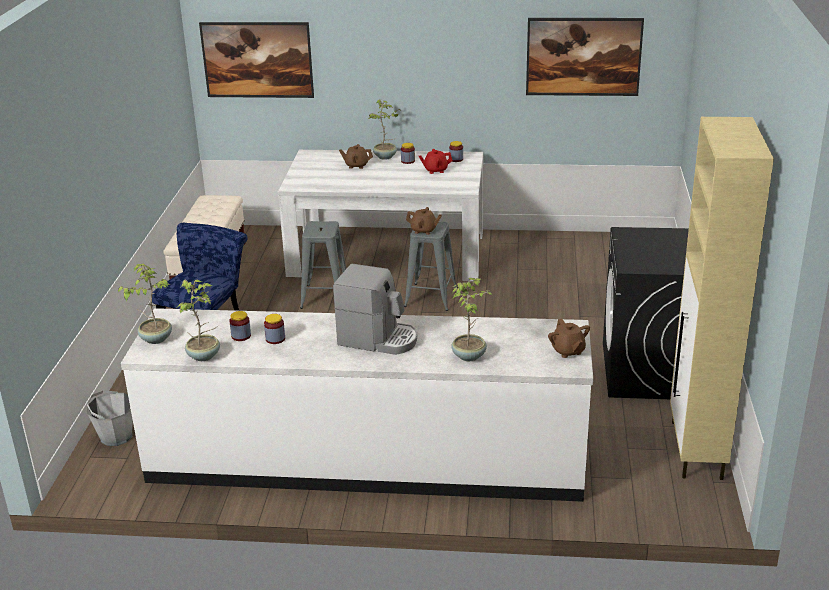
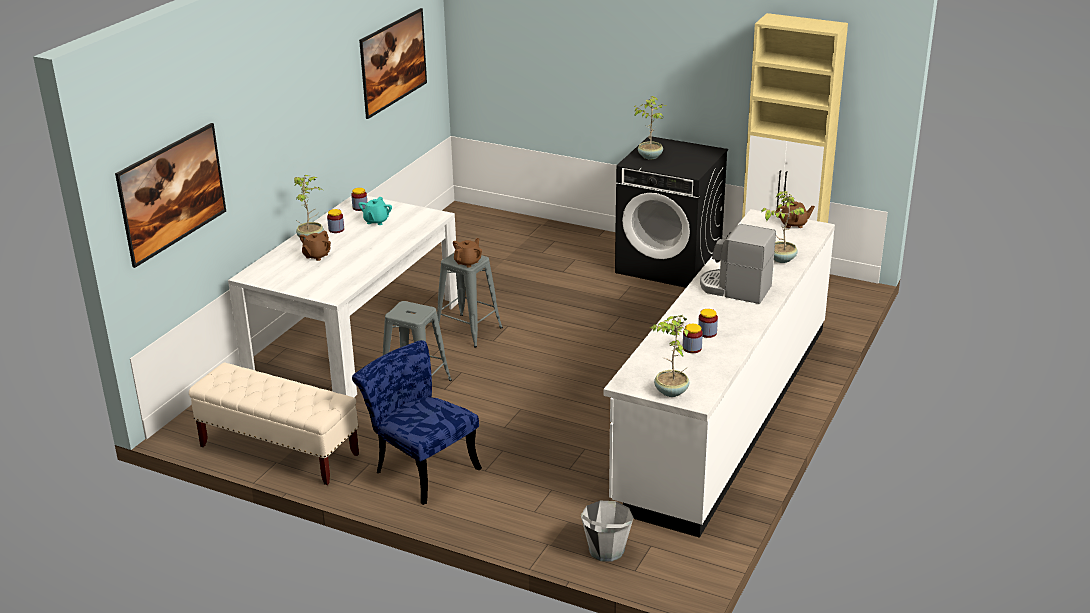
camera: 70 degrees left, 0 degrees up
potted plant [177,280,220,361] -> potted plant moved to [634,96,666,160]
coffee machine [333,264,417,355] -> coffee machine turned 105 degrees counterclockwise [700,224,776,304]
red teapot [419,149,453,174] -> turquoise teapot [358,197,392,225]

